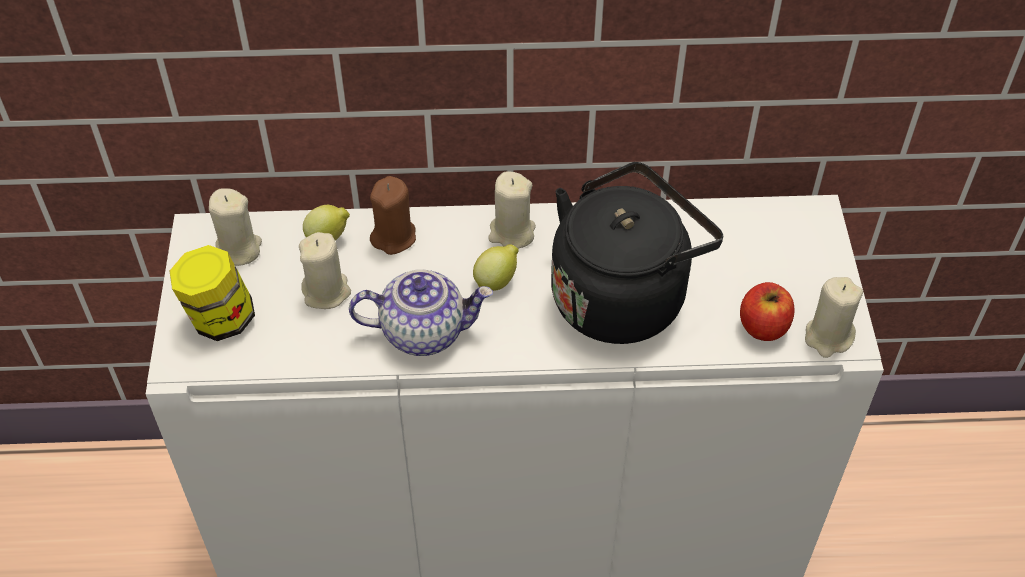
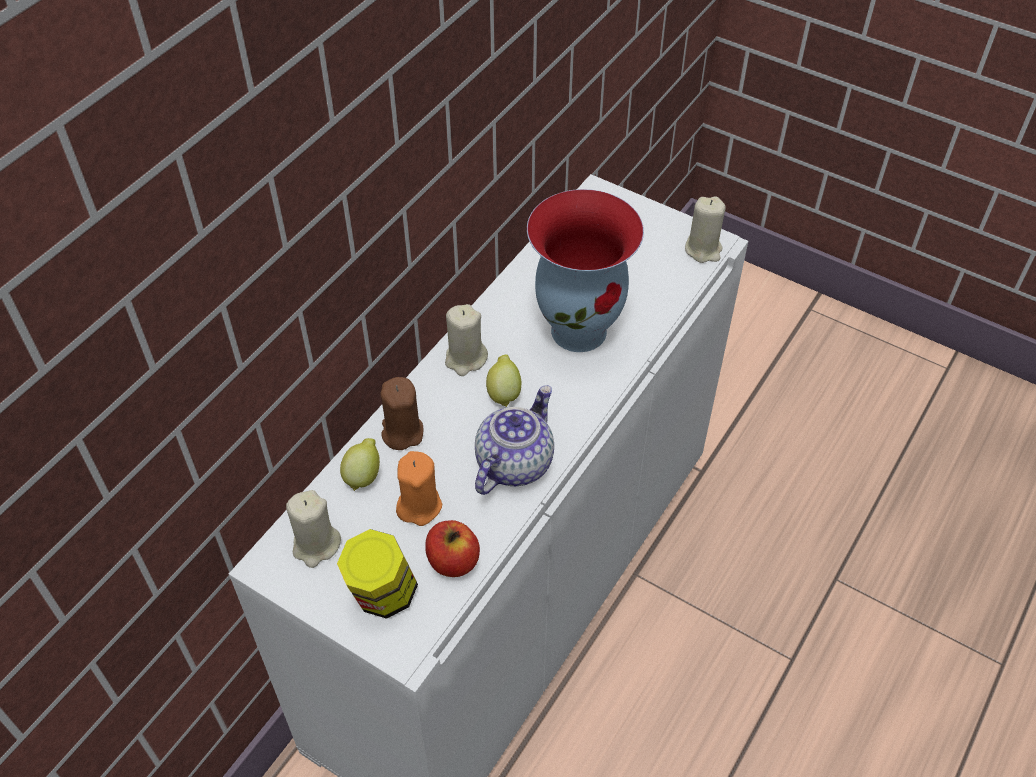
camera: 55 degrees left, 0 degrees up
beige candle [299,232,351,309] -> orange candle [396,451,442,526]
black kettle [551,162,723,344] -> vase [527,189,644,352]
apple [740,282,795,341] -> apple moved to [425,520,480,577]

